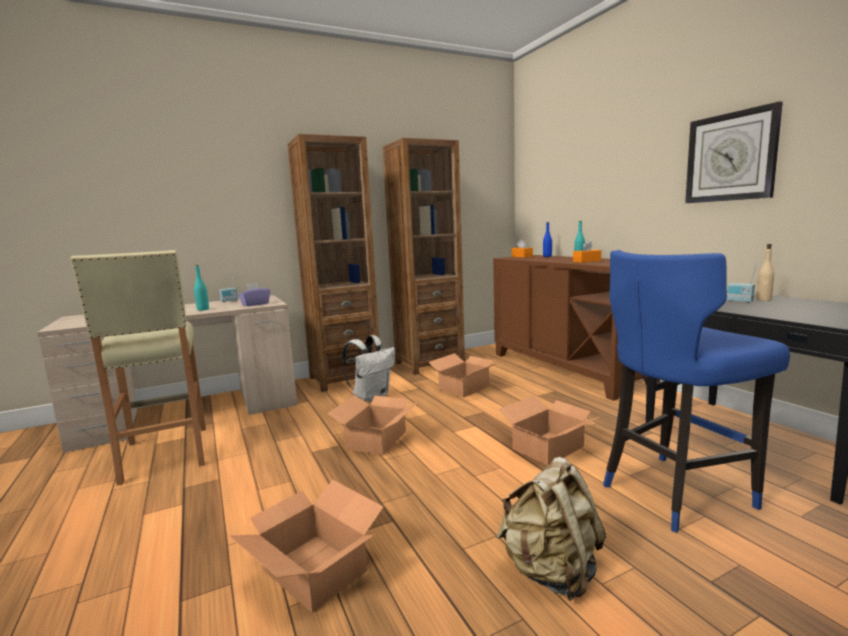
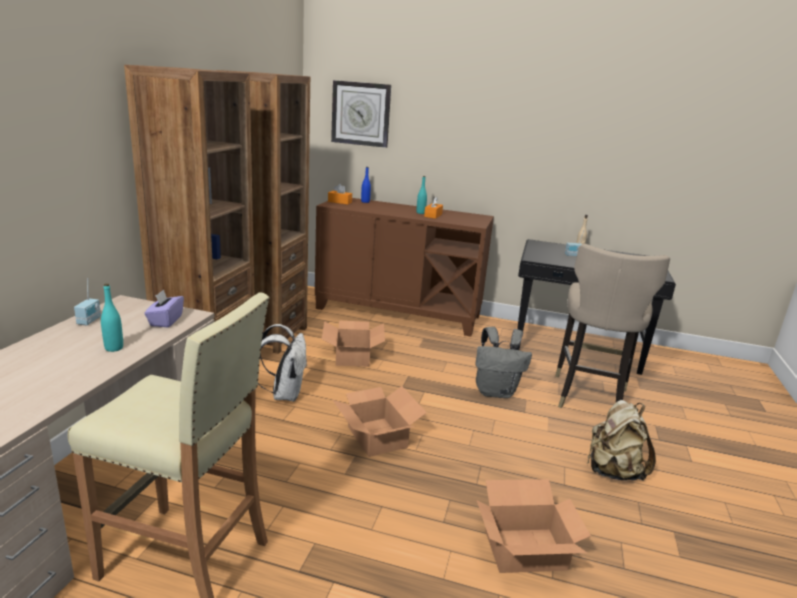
camera: 50 degrees left, 10 degrees up
cardboard box [499,395,602,465] -> grey backpack [475,327,532,398]
blue stool [603,250,790,533] -> beige stool [555,244,670,408]
wall clock [685,101,783,203] -> wall clock moved to [331,80,391,148]

